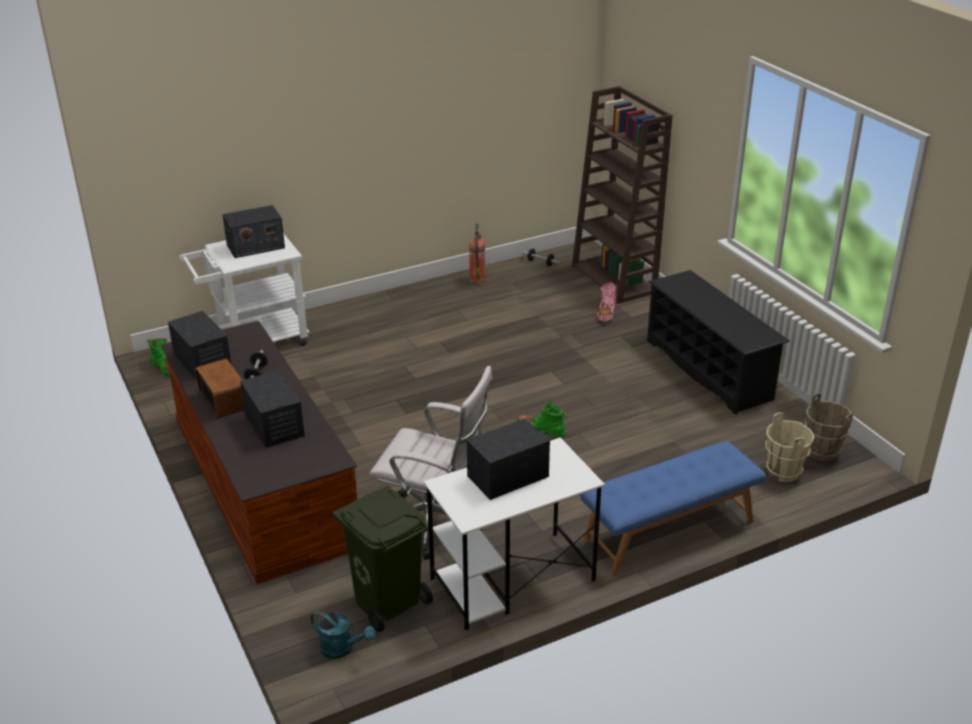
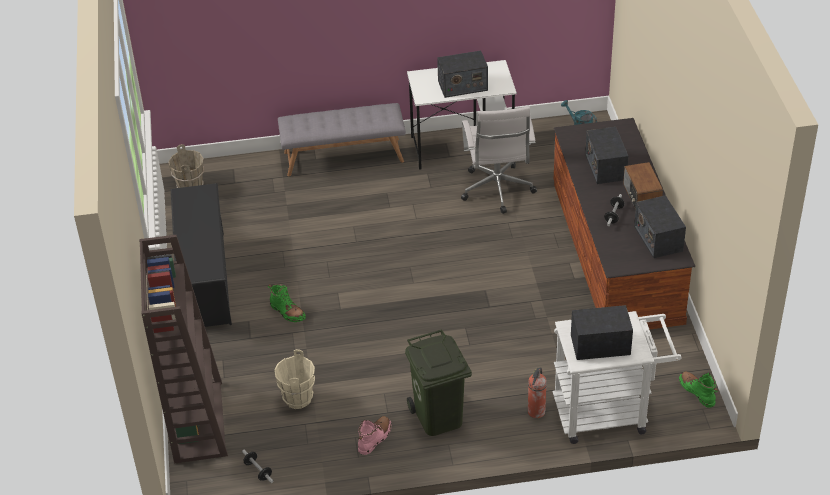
camera: 160 degrees left, 10 degrees up
green trash can [332,486,433,632] -> green trash can moved to [405,329,472,436]
white office chair [369,366,492,560] -> white office chair turned 135 degrees counterclockwise [461,107,537,214]
fire extinguisher [469,223,485,284] -> fire extinguisher moved to [528,367,547,418]
green boot [515,401,568,438] -> green boot moved to [267,284,306,322]
blue bench [580,441,766,575] -> grey bench [278,103,406,176]
pink boot [596,282,617,321] -> pink boot moved to [358,416,391,455]
beige bucket [766,412,814,482] -> beige bucket moved to [274,349,315,409]

